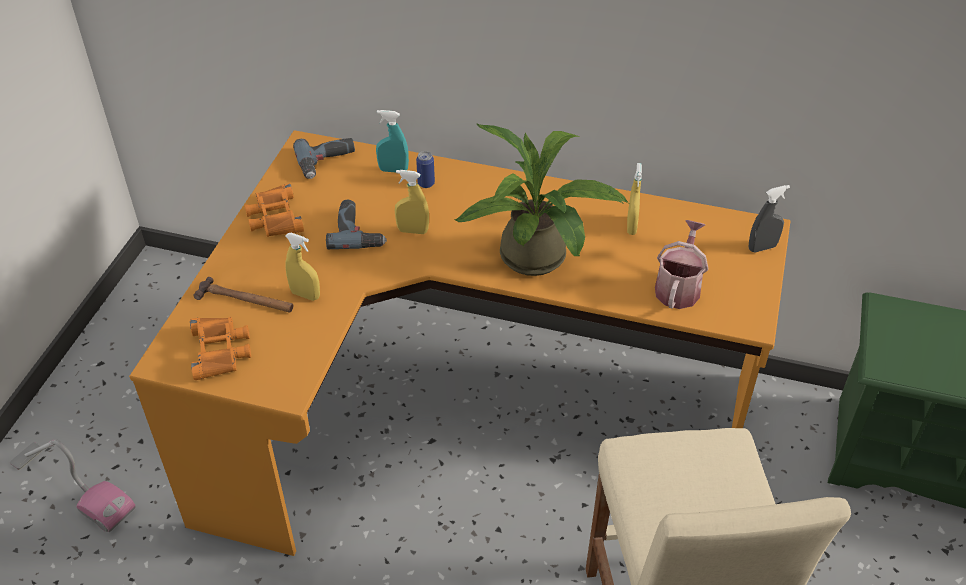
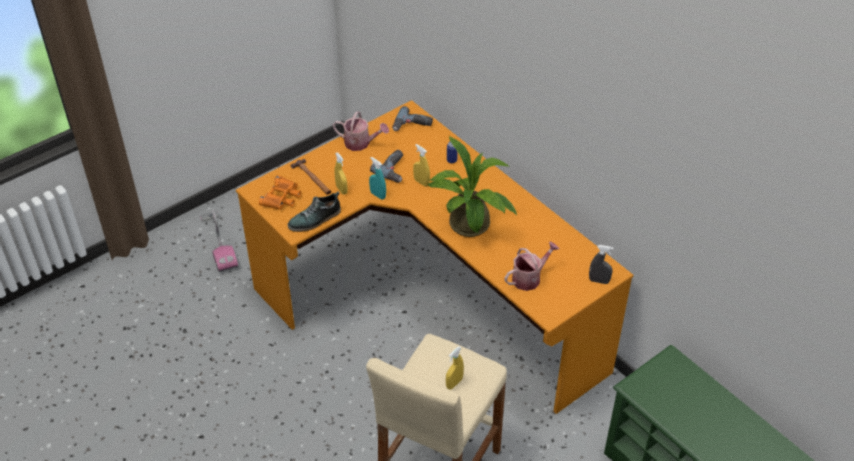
camera: 35 degrees right, 0 degrees up
orange binoculars [245,183,304,237] -> watering can [333,112,389,151]
turquoise spray bottle [376,110,409,172] -> turquoise spray bottle moved to [369,157,386,200]
yellow spray bottle [627,163,642,235] -> yellow spray bottle moved to [446,346,464,389]
none -> shoe [288,191,341,232]

